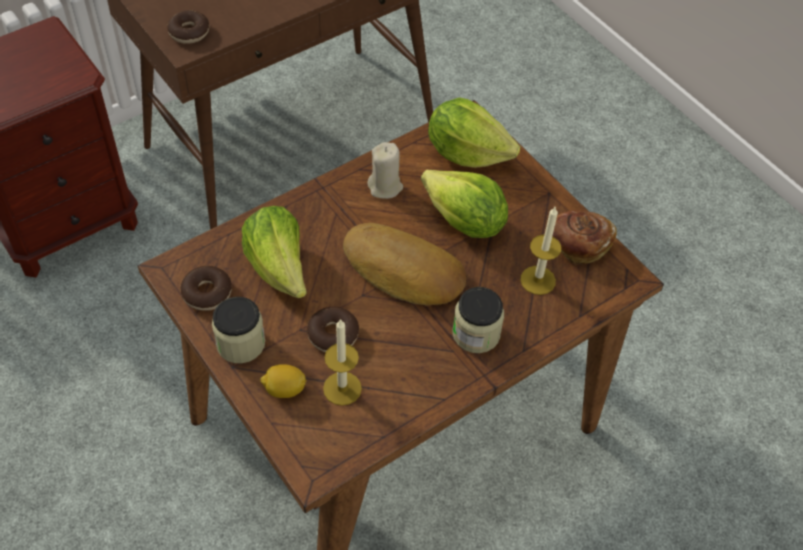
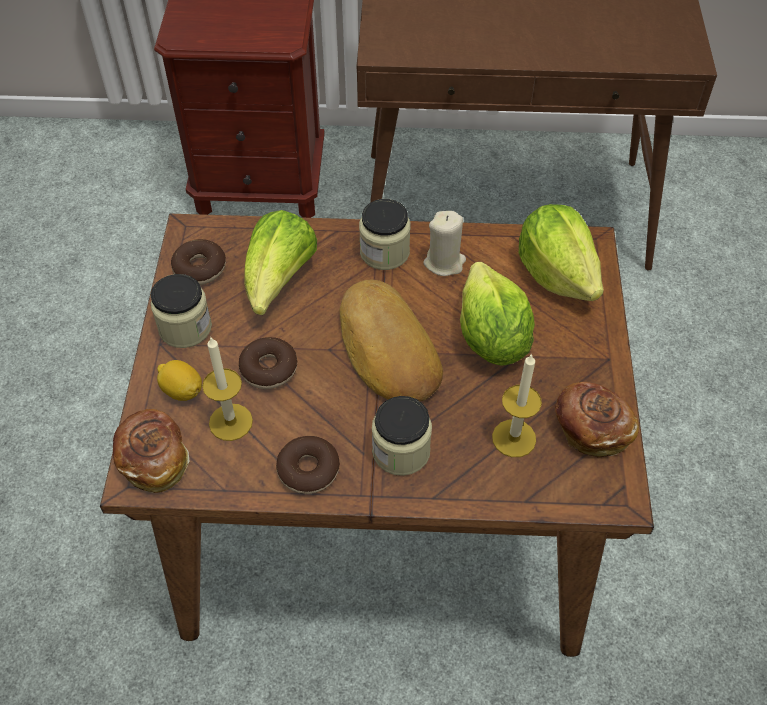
camera: 40 degrees right, 0 degrees up
donut [167,10,209,44] -> donut moved to [276,436,340,494]
none -> bread [113,409,190,493]
none -> jar [359,199,411,270]

